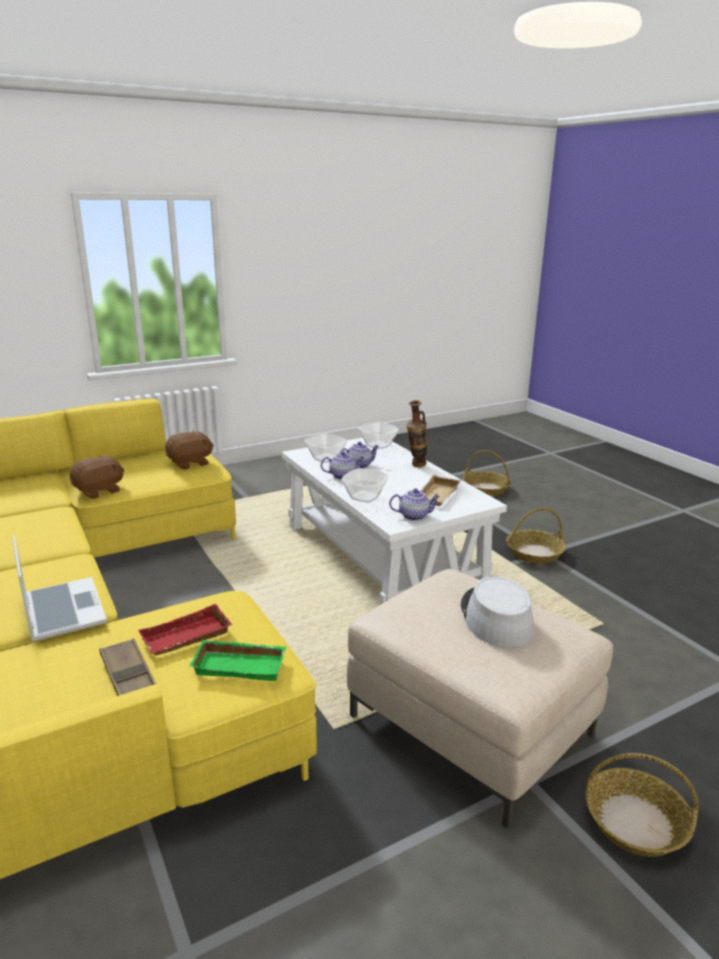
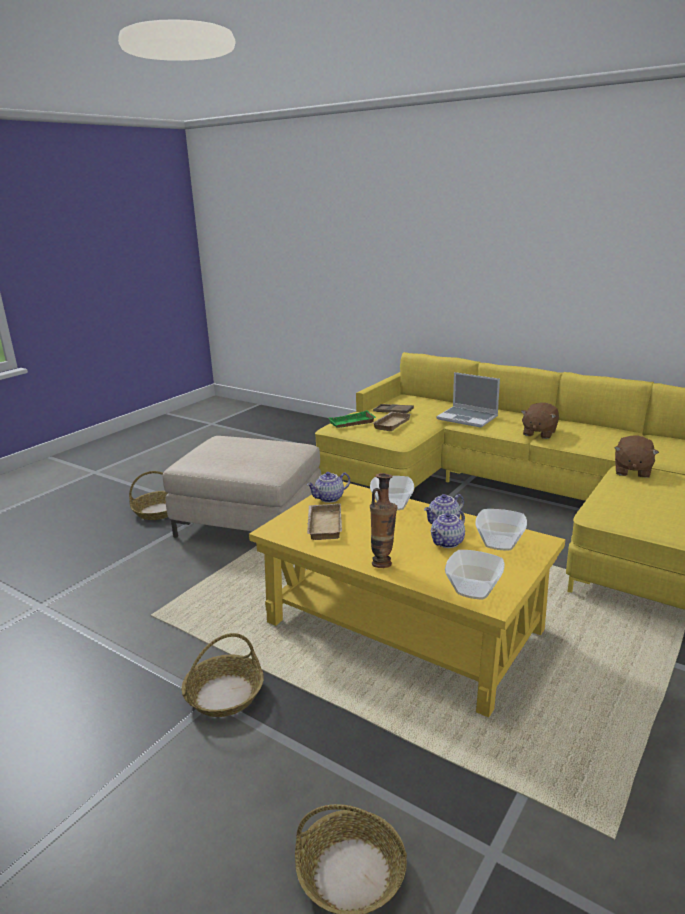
camera: 155 degrees right, 0 degrees up
red tray [138,604,232,656] -> beige tray [371,412,411,431]
brown plush toy [165,431,214,470] -> brown plush toy moved to [521,402,559,439]
white coffee table [281,438,507,605] -> yellow coffee table [249,482,566,718]
grey hat [461,576,534,648] -> none

